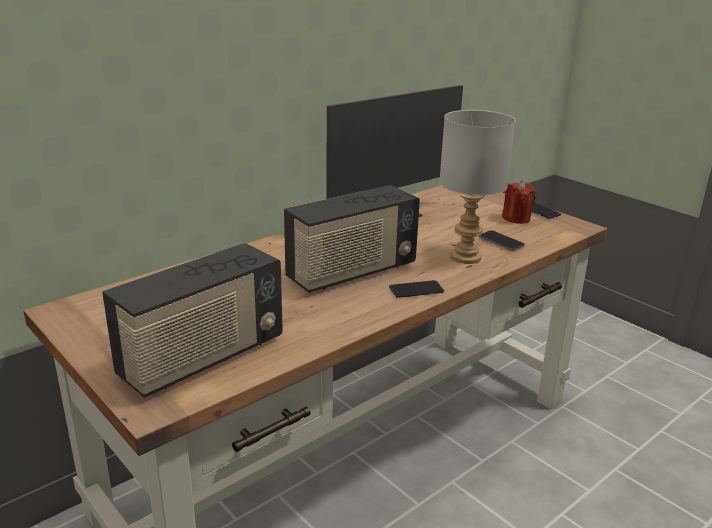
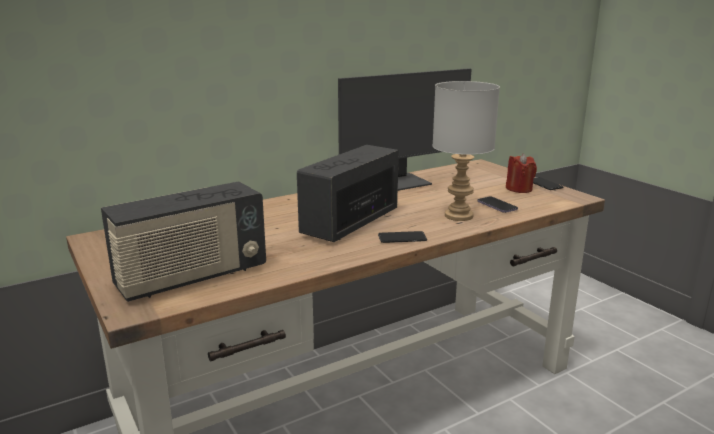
camera: 10 degrees right, 5 degrees down
radio [284,185,420,293] -> radio turned 150 degrees clockwise [297,145,399,242]

